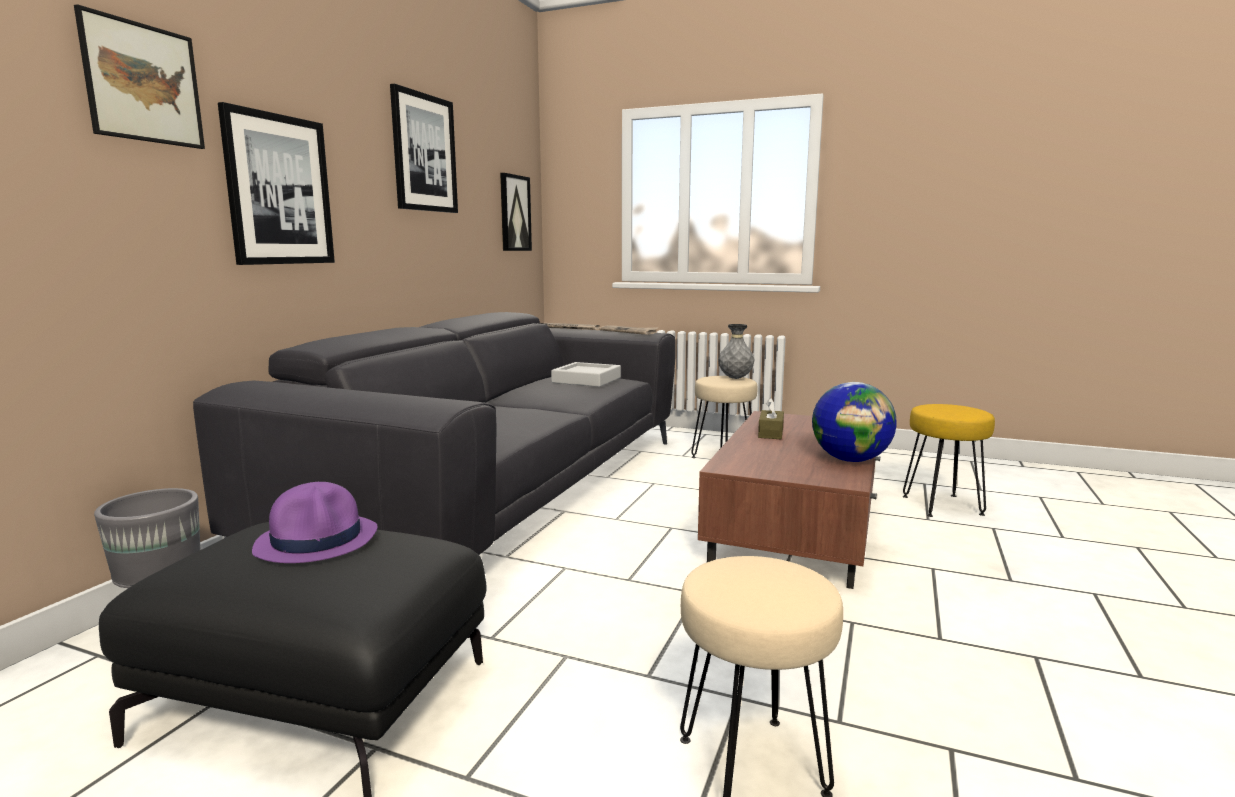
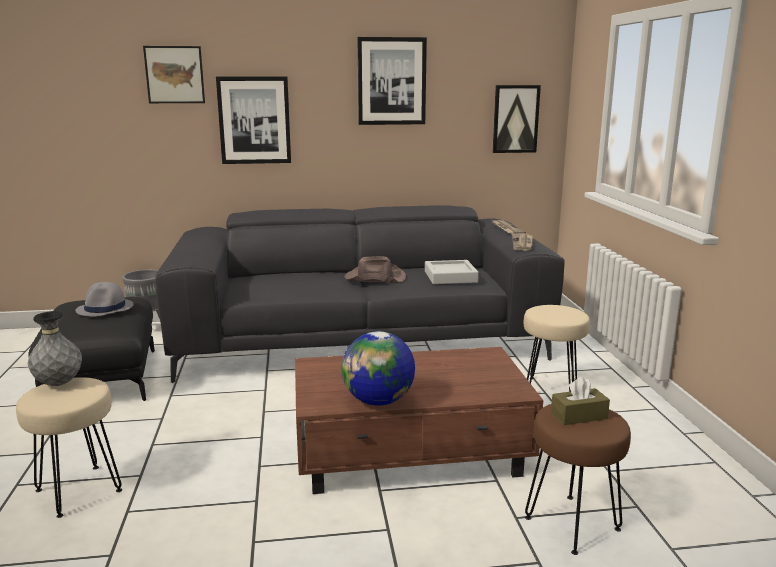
camera: 60 degrees right, 5 degrees up
purple hat [252,482,378,563] -> grey hat [76,282,134,317]
grey vase [718,324,754,379] -> grey vase moved to [28,311,82,386]
brown tissue box [758,398,784,439] -> brown tissue box moved to [551,376,610,425]
yellow stool [903,404,995,517] -> brown stool [525,404,631,555]
none -> brown hat [345,256,406,283]

